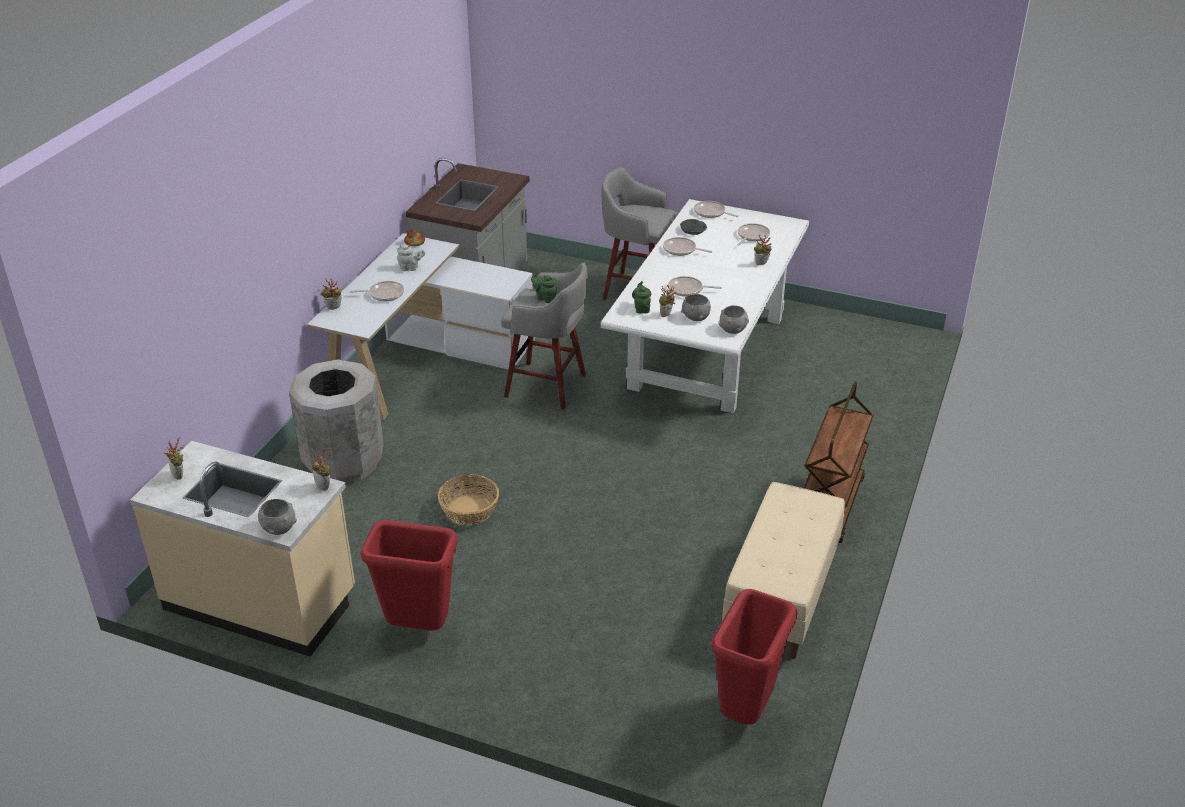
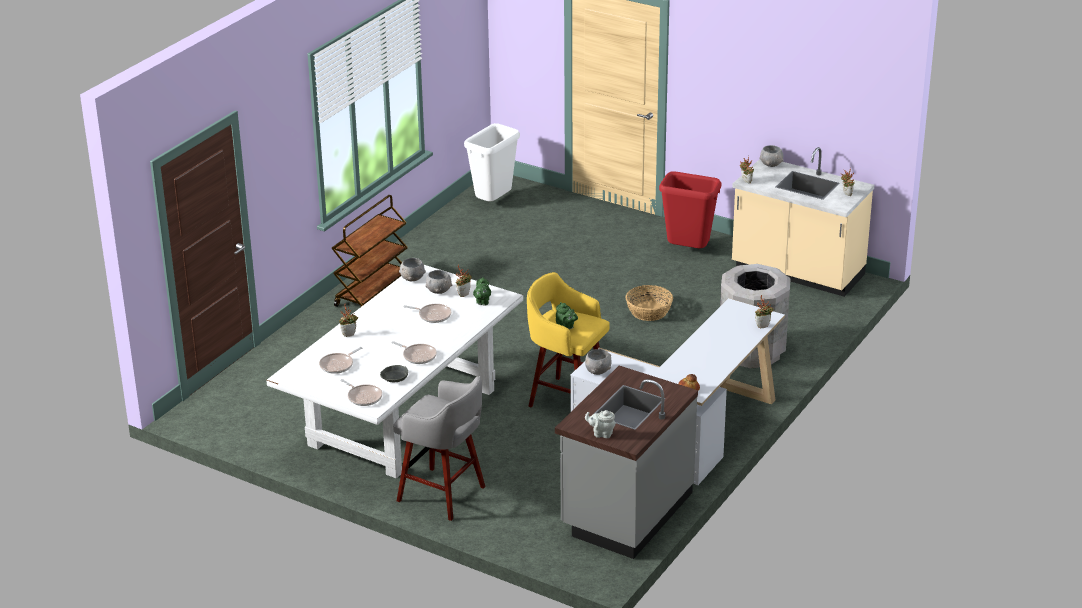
camera: 170 degrees left, 5 degrees down
frying pan [349,281,404,301] -> none
grey teapot [397,244,425,271] -> grey teapot moved to [585,410,616,438]
grey stool [501,263,588,410] -> yellow stool [527,272,610,407]
red trash can [711,589,797,725] -> white trash can [464,123,520,202]
beige bench [722,482,845,659] -> none
none -> grey bowl [585,349,612,375]

